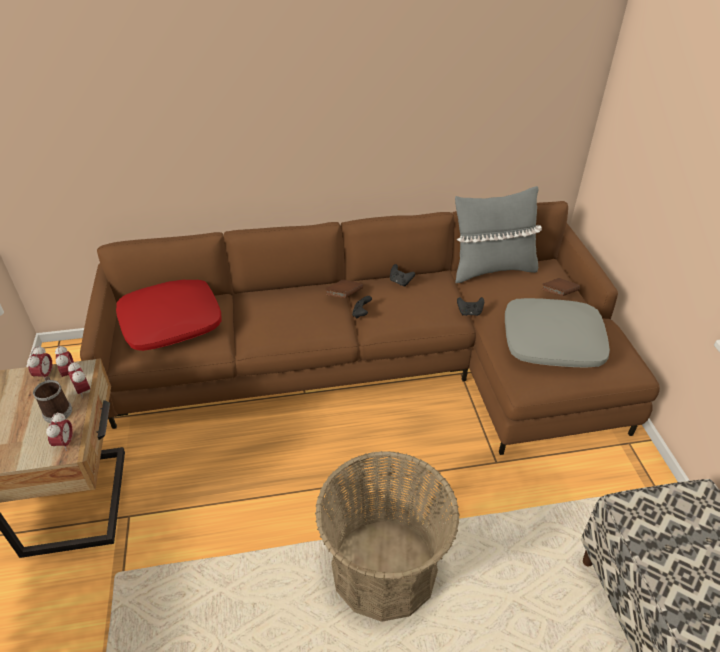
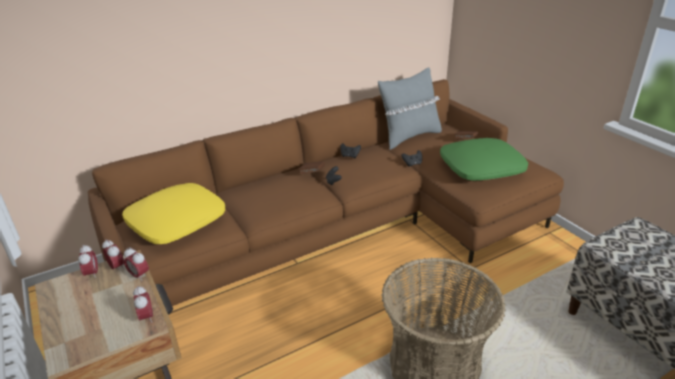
camera: 20 degrees left, 10 degrees down
mug [33,376,72,423] -> none
red pillow [116,280,222,351] -> yellow pillow [122,183,225,244]
grey pillow [505,298,610,368] -> green pillow [440,138,528,181]

